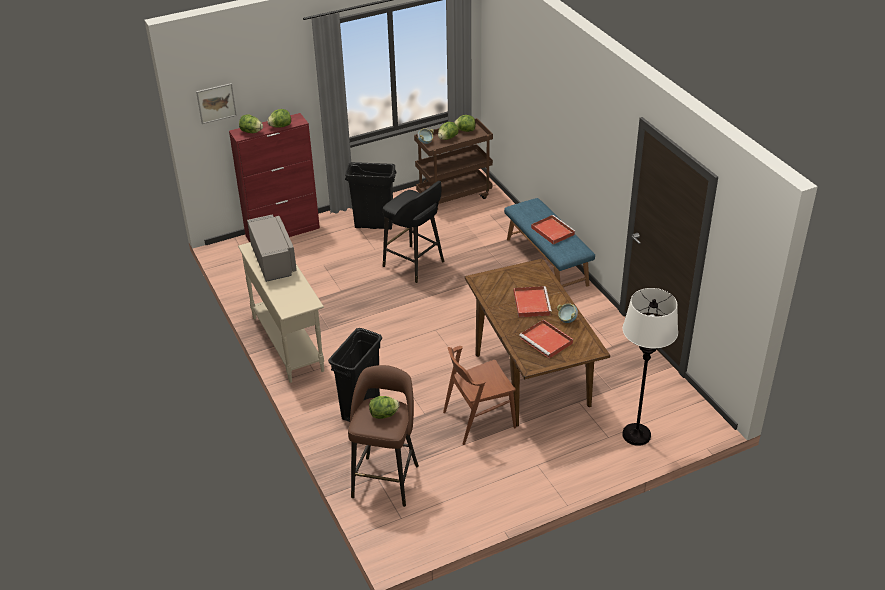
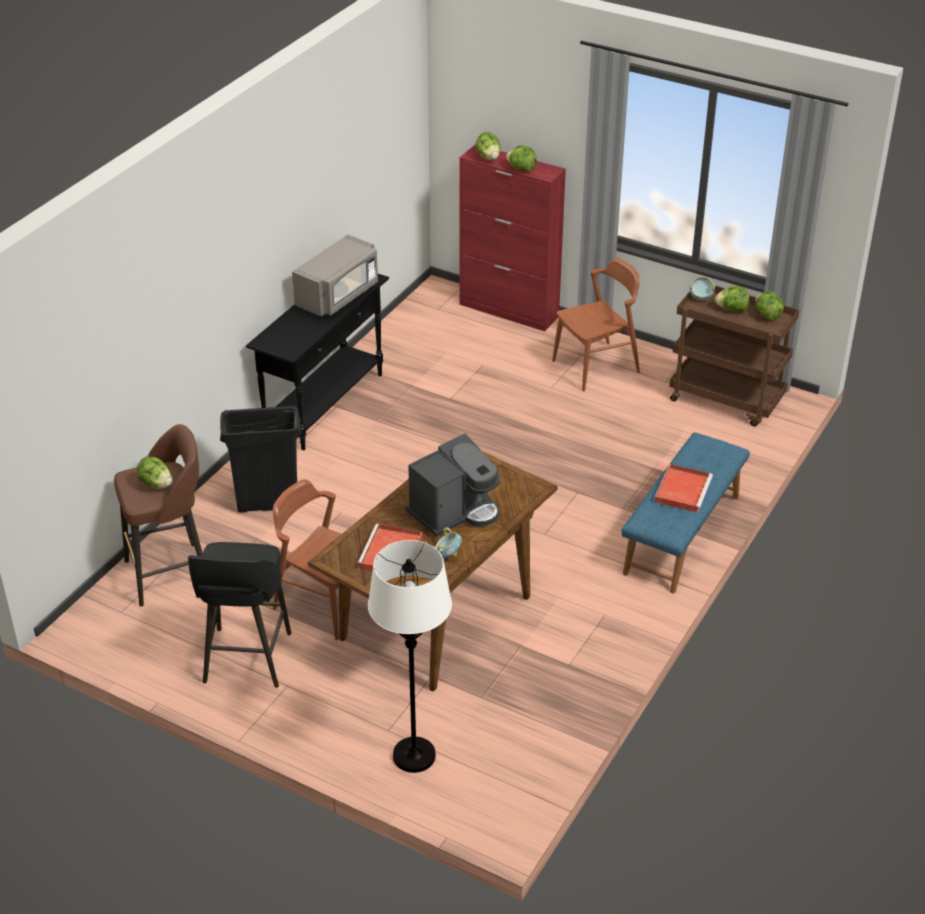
camera: 55 degrees right, 0 degrees up
picture [196,83,237,124] -> none
beige console table [238,242,324,383] -> black console table [246,274,389,450]
black trash can [345,162,396,230] -> brown chair [552,258,640,392]
black stool [383,181,445,283] -> black stool moved to [188,542,291,688]
red tray [514,286,552,317] -> coffee machine [406,433,499,537]

